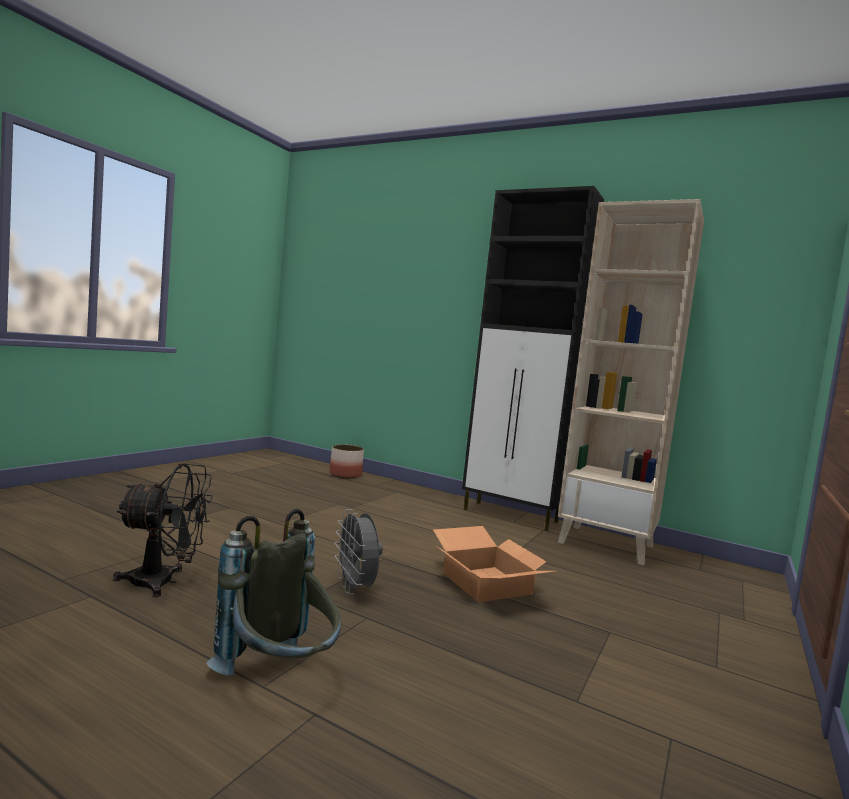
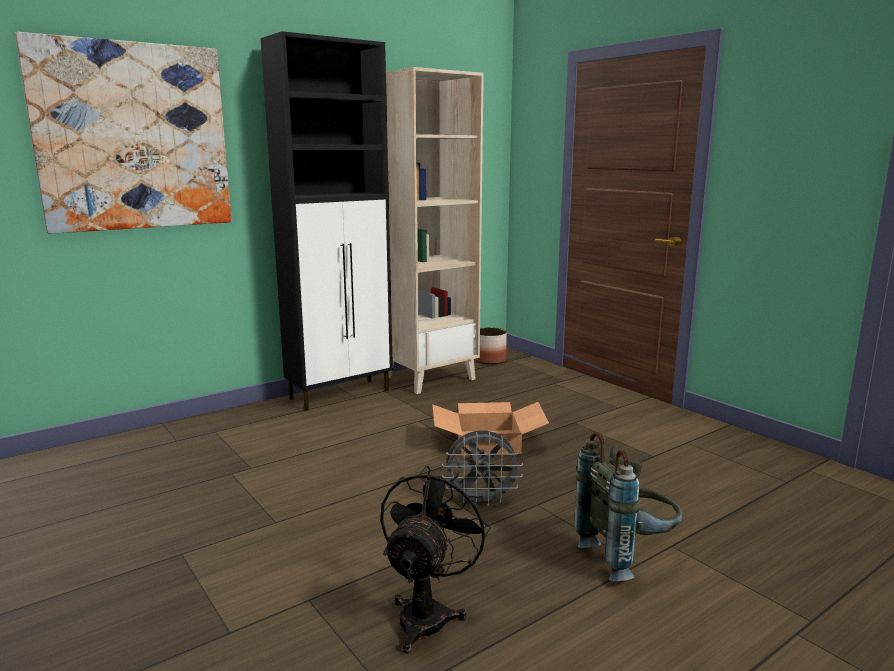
camera: 65 degrees left, 10 degrees up
planter [330,445,364,479] -> planter moved to [474,327,507,364]
none -> picture [15,32,232,234]

